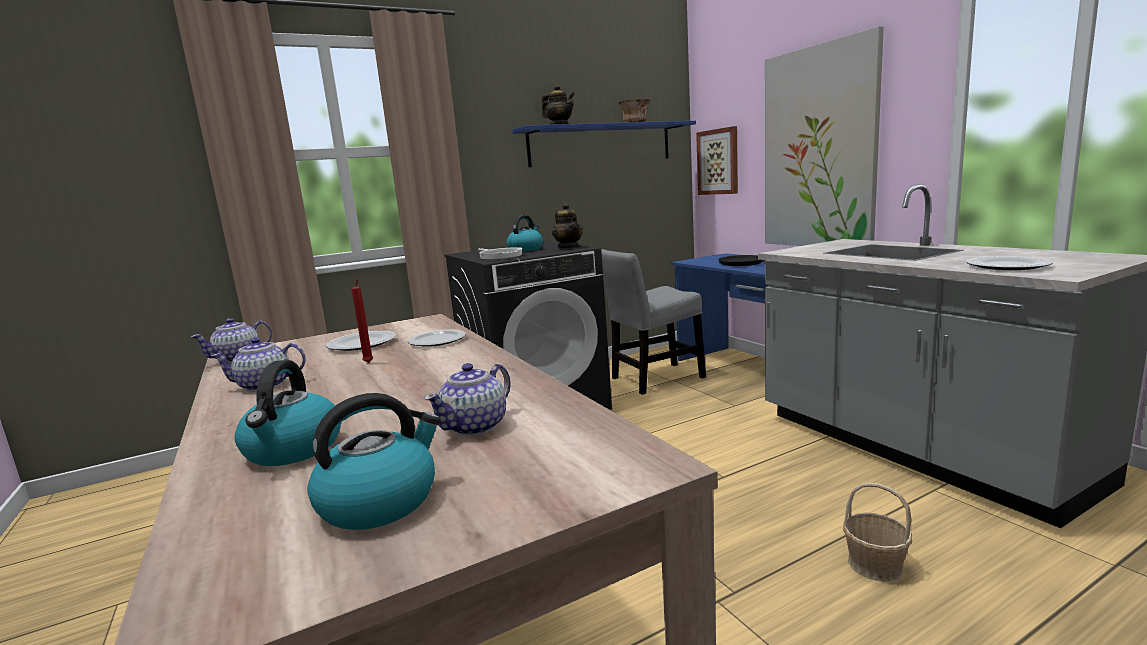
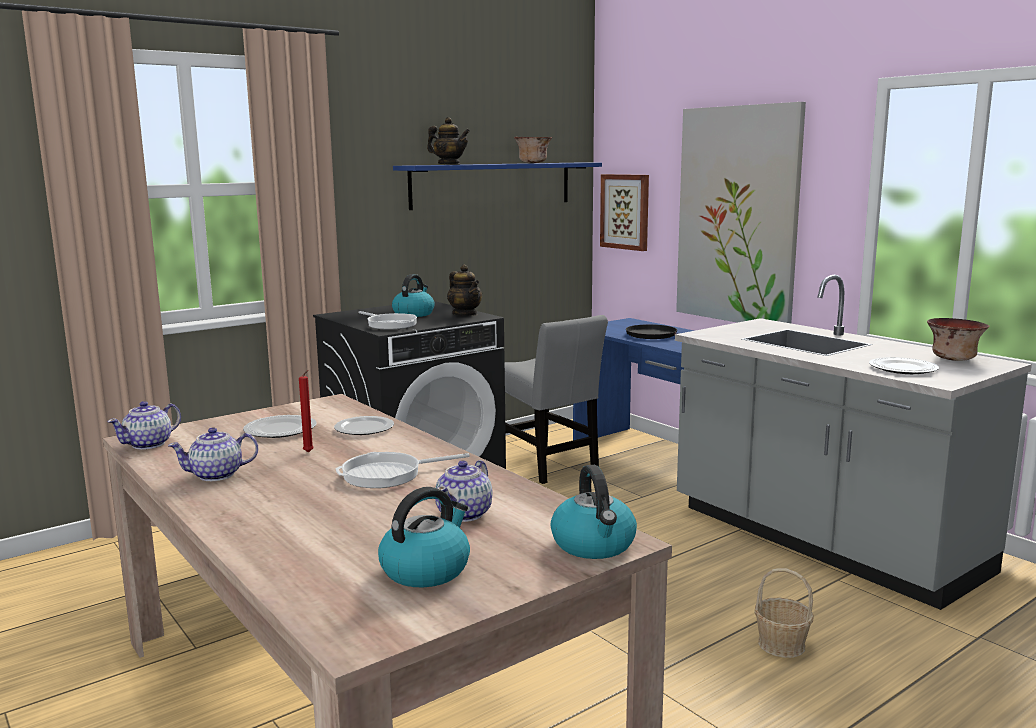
camera: 10 degrees left, 0 degrees up
kettle [235,360,341,466] -> kettle moved to [550,465,637,559]
grey chair [601,249,706,395] -> grey chair turned 90 degrees counterclockwise [505,315,608,484]
none -> frying pan [336,452,470,488]
none -> bowl [927,318,990,361]

